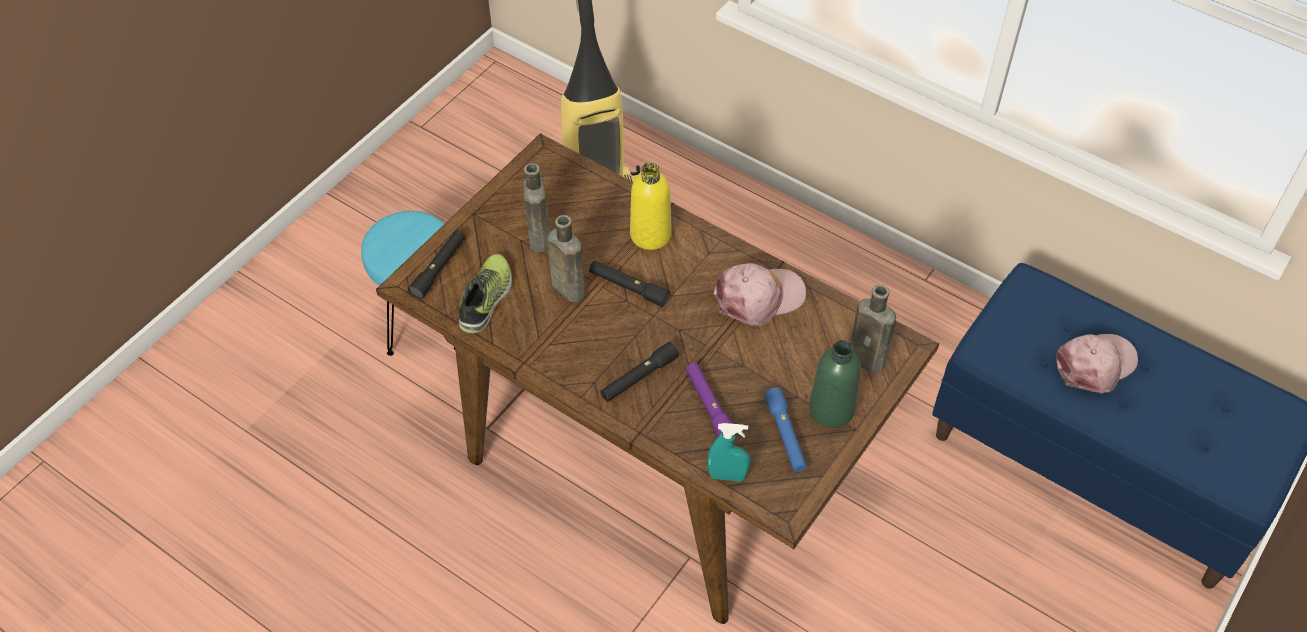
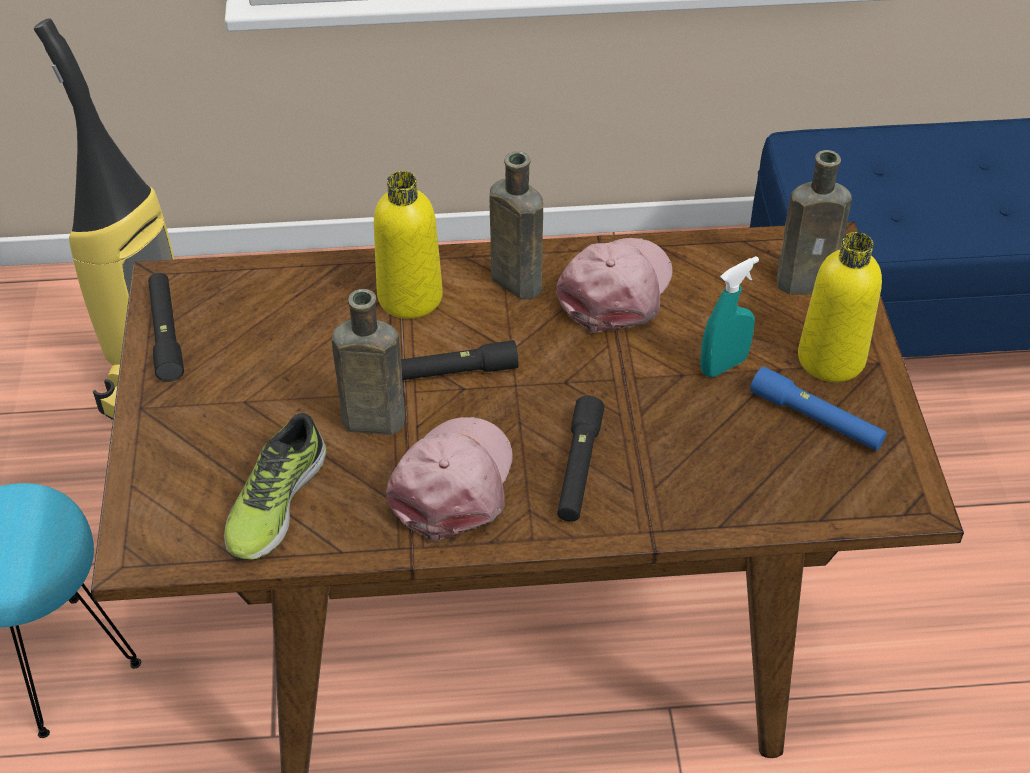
camera: 40 degrees left, 5 degrees down
black flashlight [408,230,465,299] -> black flashlight moved to [148,273,184,382]
shoe [459,254,512,334] -> shoe turned 135 degrees counterclockwise [224,413,326,560]
brown bottle [523,163,550,252] -> brown bottle moved to [490,151,543,299]
purple flashlight [686,363,737,437] -> none
turquoise spray bottle [707,423,750,481] -> turquoise spray bottle moved to [700,256,759,377]
green bottle [809,340,861,428] -> yellow bottle [798,232,882,382]
pink cap [1056,334,1138,394] -> pink cap moved to [386,417,513,542]

